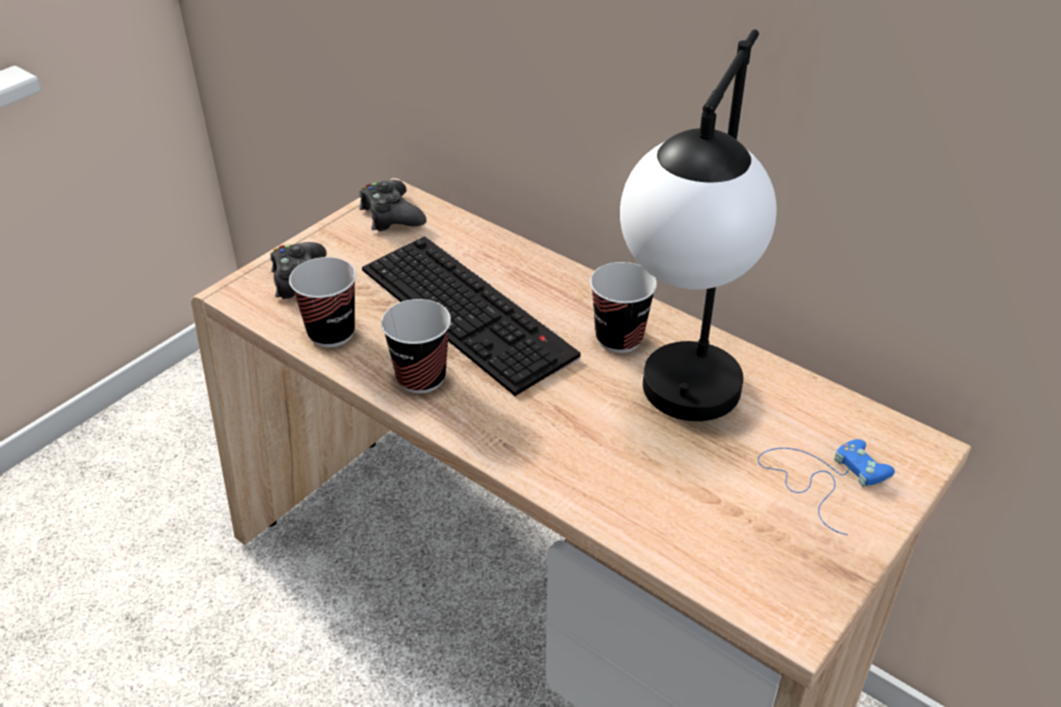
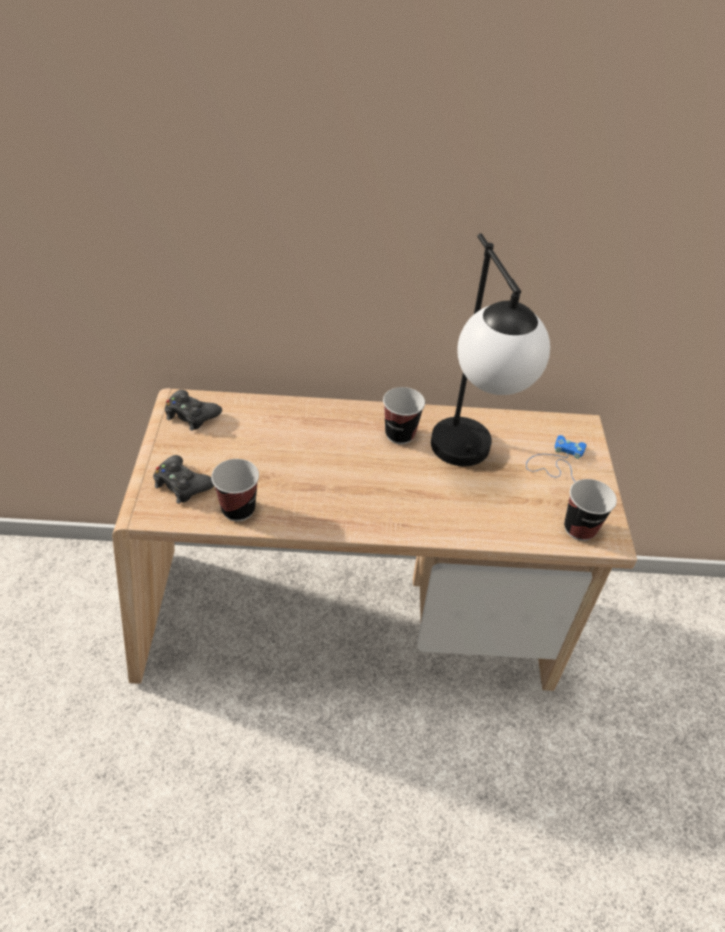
camera: 40 degrees left, 5 degrees up
keyboard [362,236,581,396] -> none
cup [381,299,451,394] -> cup moved to [564,479,617,541]

